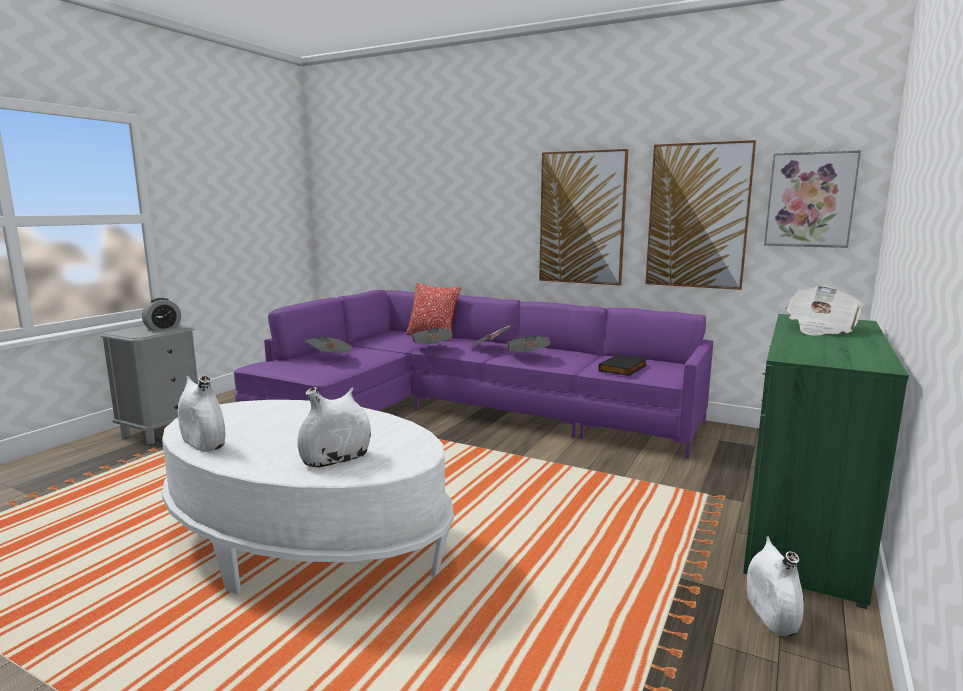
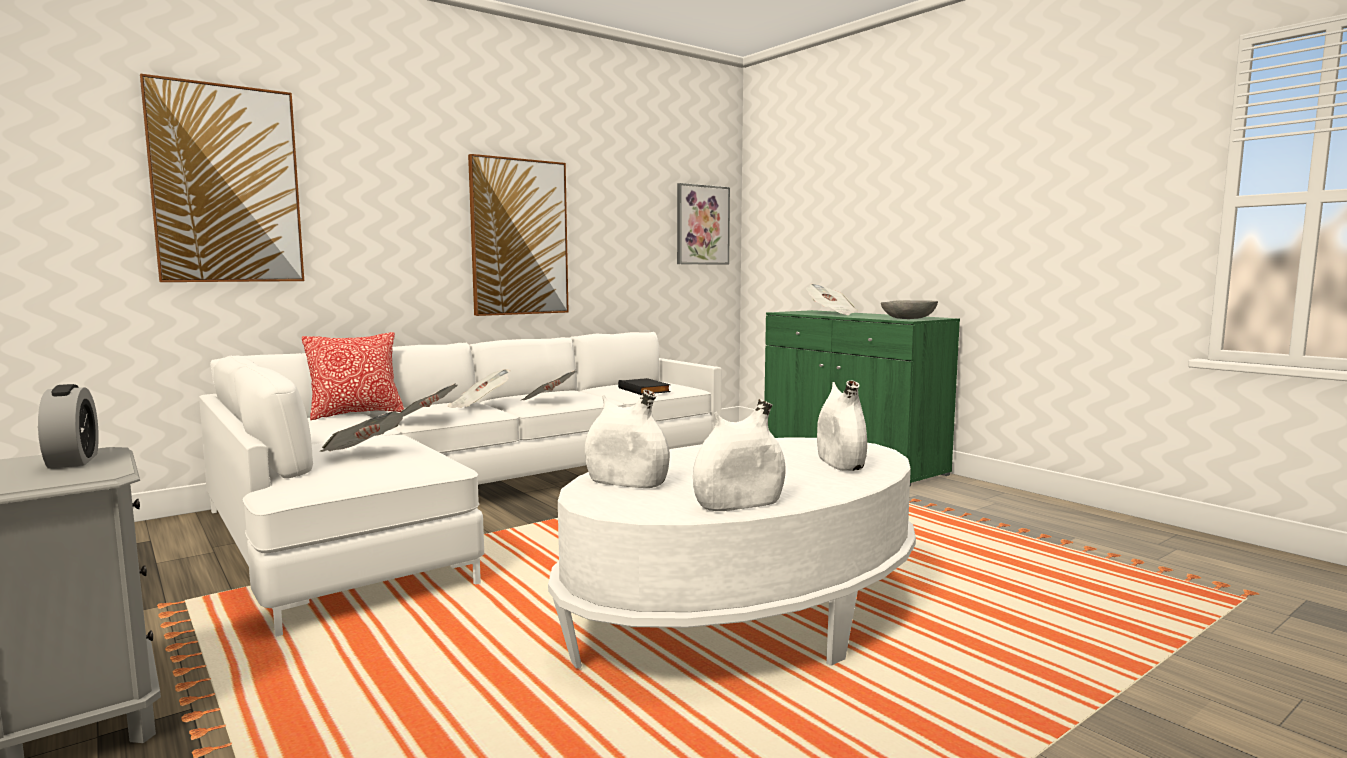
camera: 65 degrees left, 5 degrees down
purple sofa [233,290,714,459] -> white sofa [199,332,722,637]
picture [645,140,756,290] -> picture moved to [140,74,304,282]
white vase [747,537,804,636] -> white vase moved to [584,390,670,488]
none -> grey bowl [881,300,938,319]

